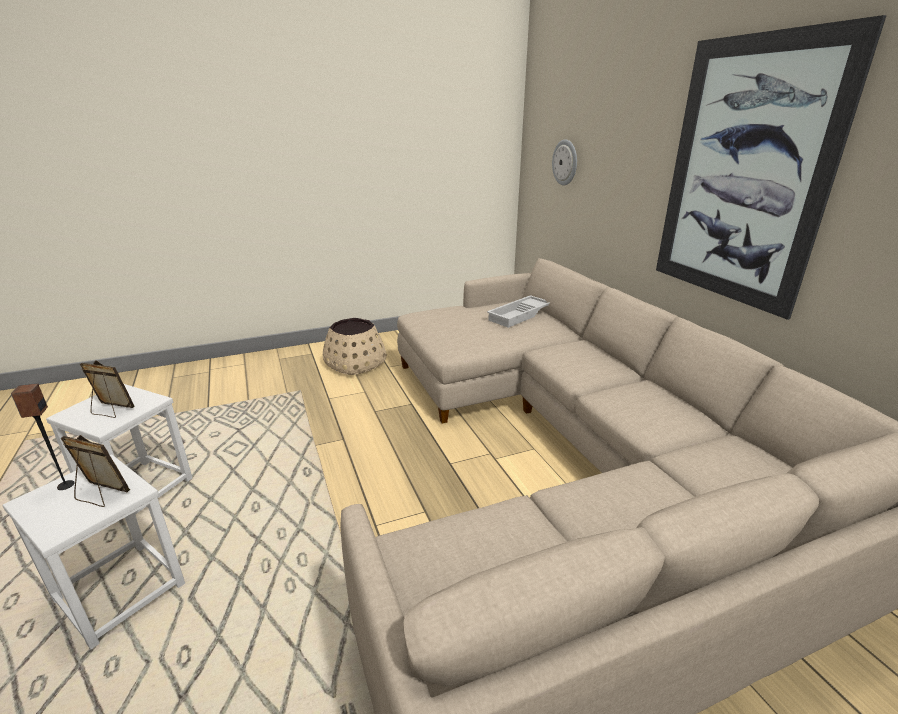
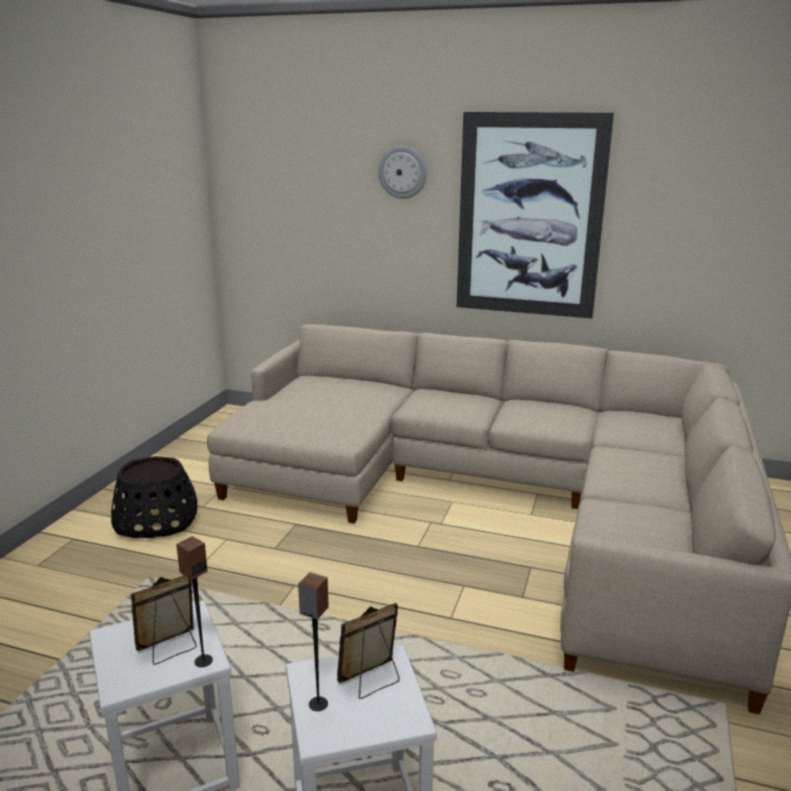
camera: 50 degrees left, 5 degrees down
beige planter [323,318,387,375] -> black planter [111,456,197,538]
white tray [487,295,550,328] -> none
wall clock [552,139,577,185] -> wall clock moved to [378,146,427,199]
none -> speaker [176,536,213,667]

